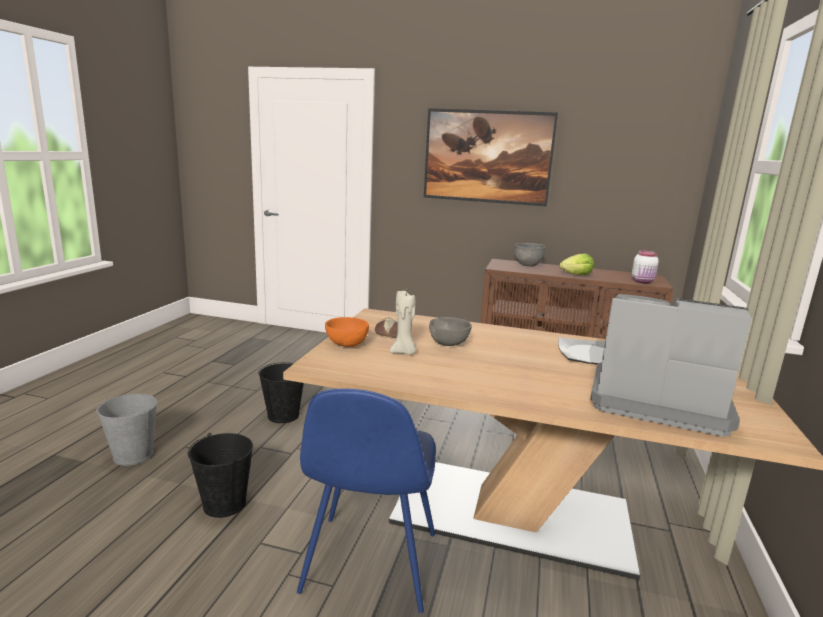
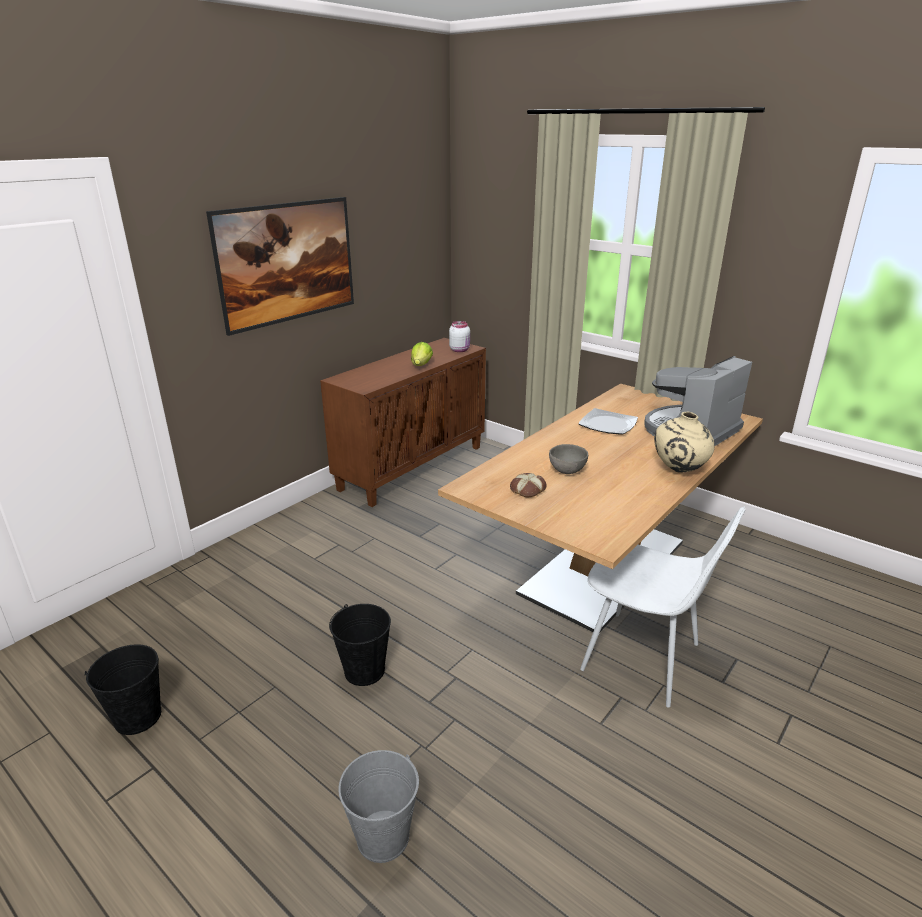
camera: 65 degrees left, 10 degrees up
black bucket [188,433,253,518] -> black bucket moved to [85,644,161,735]
blue chair [297,389,436,613] -> white chair [580,506,745,708]
orange bowl [325,317,369,347] -> none
beige candle [390,290,416,354] -> none
grey bowl [514,243,545,267] -> none
none -> beige vase [654,412,714,473]

